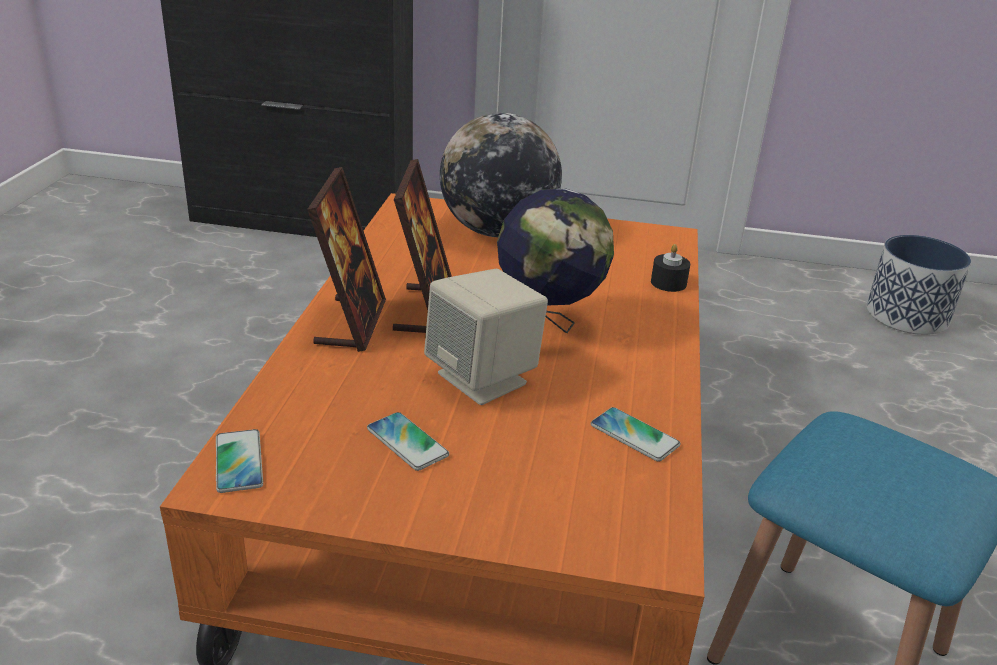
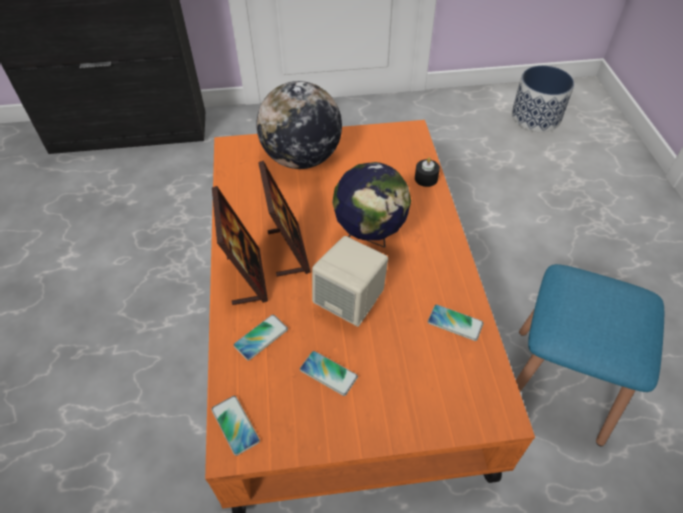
camera: 15 degrees left, 20 degrees up
none -> phone [233,315,288,361]

